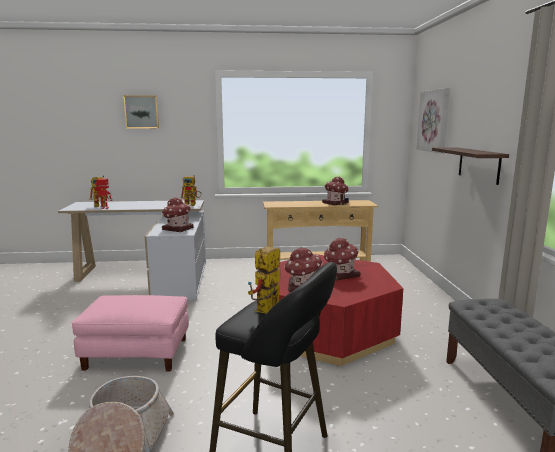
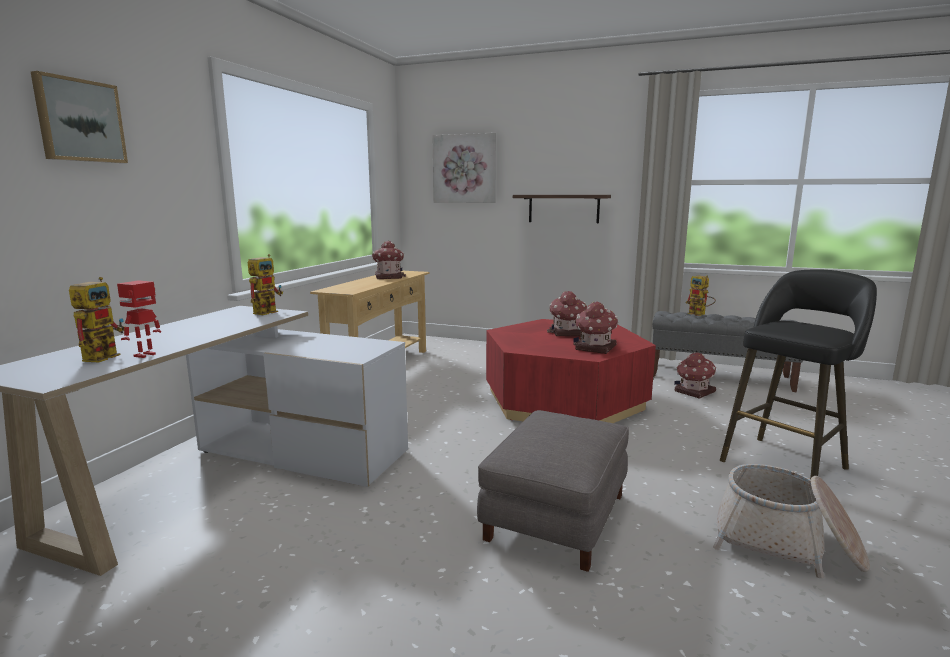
camera: 65 degrees left, 0 degrees up
pink ottoman [72,295,189,372] -> grey ottoman [477,410,629,572]
toy house [162,197,194,232] -> toy house moved to [674,352,716,399]
toy robot [248,246,280,314] -> toy robot moved to [686,275,716,316]

